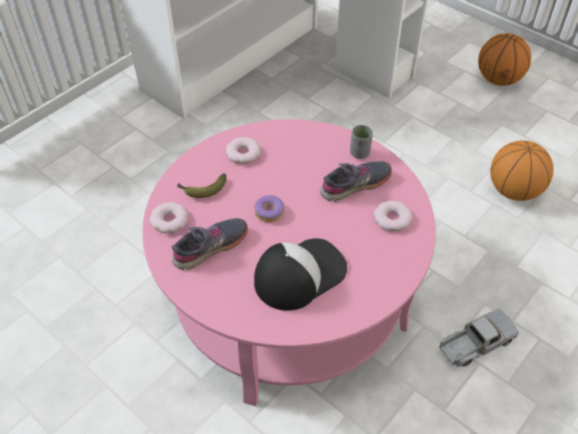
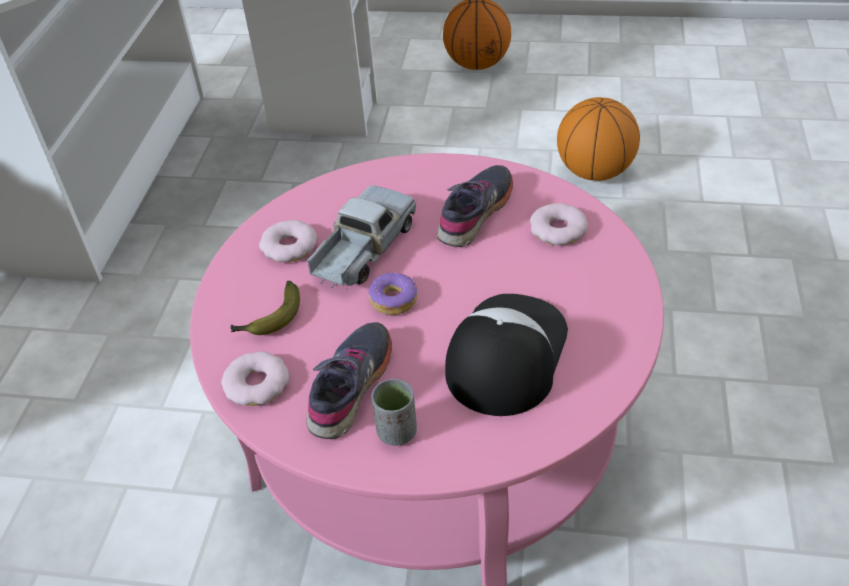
camera: 30 degrees left, 5 degrees down
grey cup [350,125,373,159] -> grey cup moved to [371,379,417,446]
toy truck [439,309,519,367] -> toy truck moved to [307,185,416,288]

